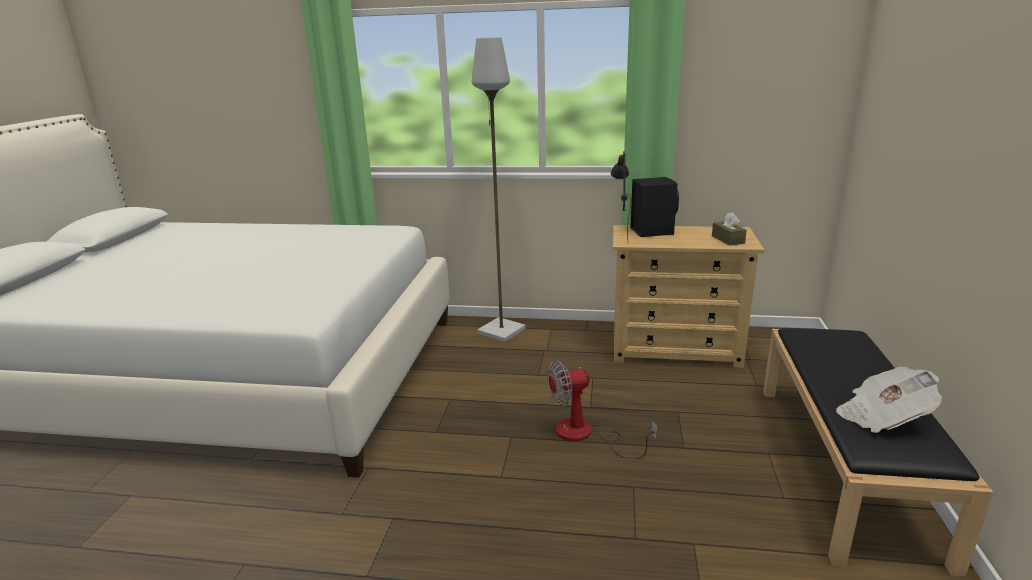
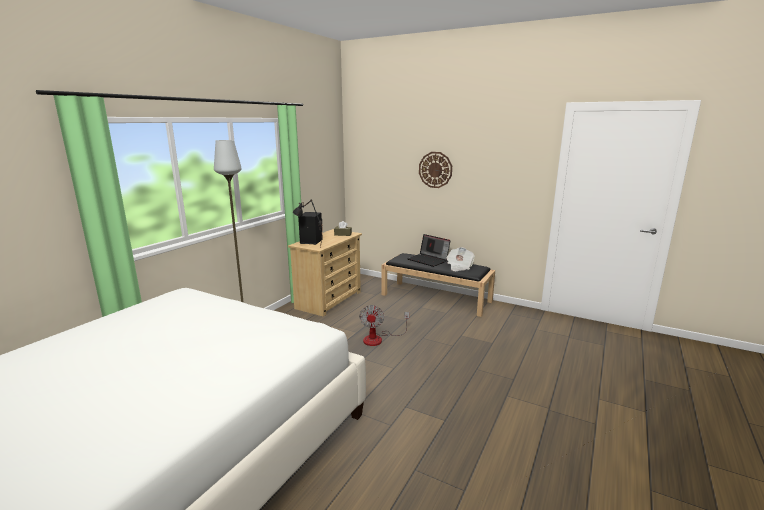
camera: 70 degrees left, 5 degrees down
none -> laptop [407,234,451,267]
none -> wall clock [419,152,452,188]

